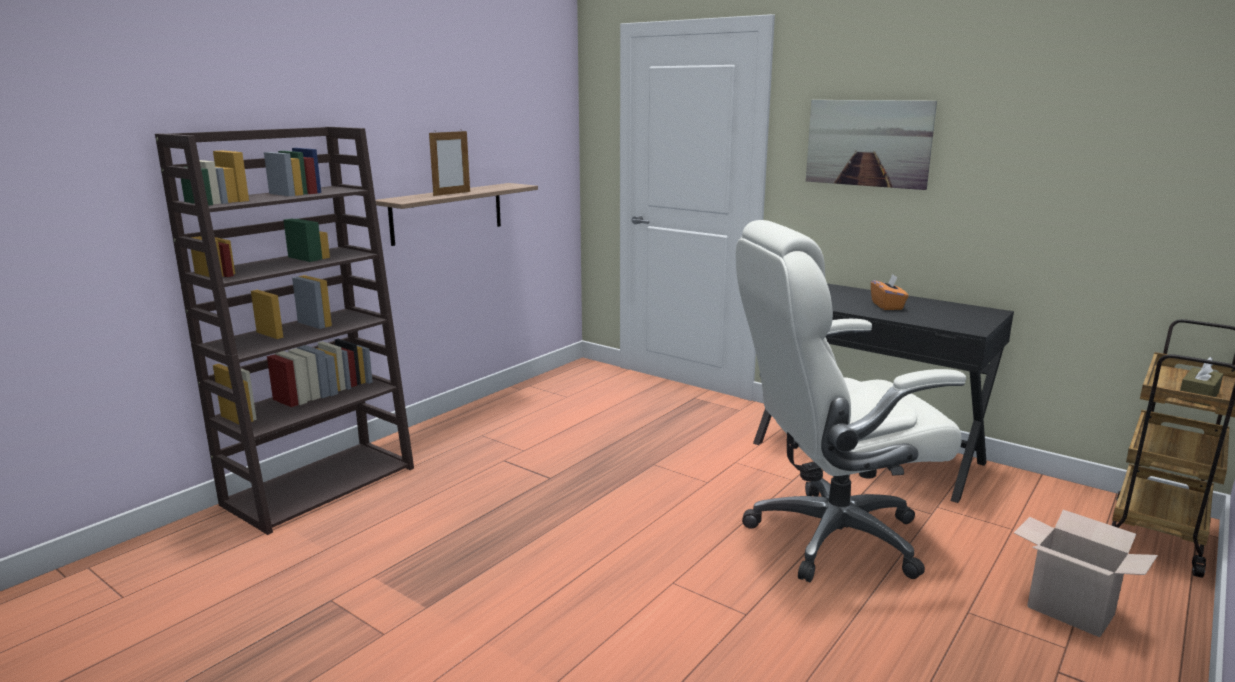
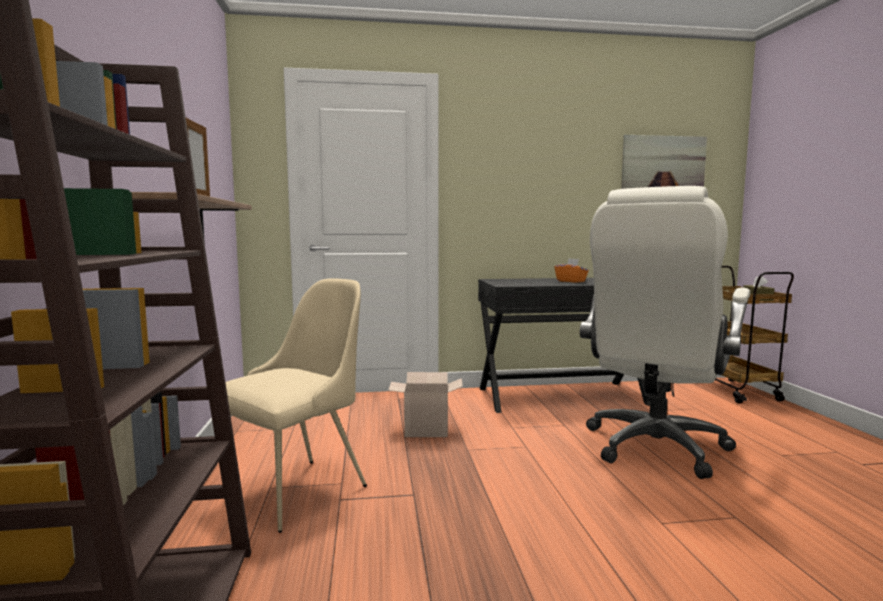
camera: 45 degrees left, 10 degrees down
picture [806,100,937,190] -> picture moved to [621,135,707,189]
cardboard box [1014,510,1158,637] -> cardboard box moved to [388,372,463,437]
none -> beige chair [224,278,367,533]

